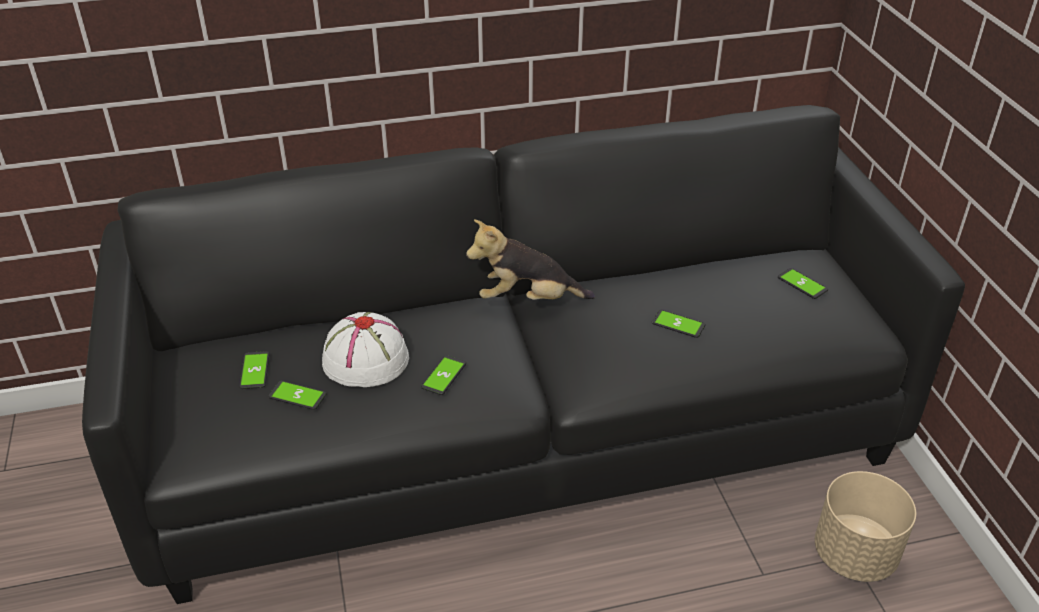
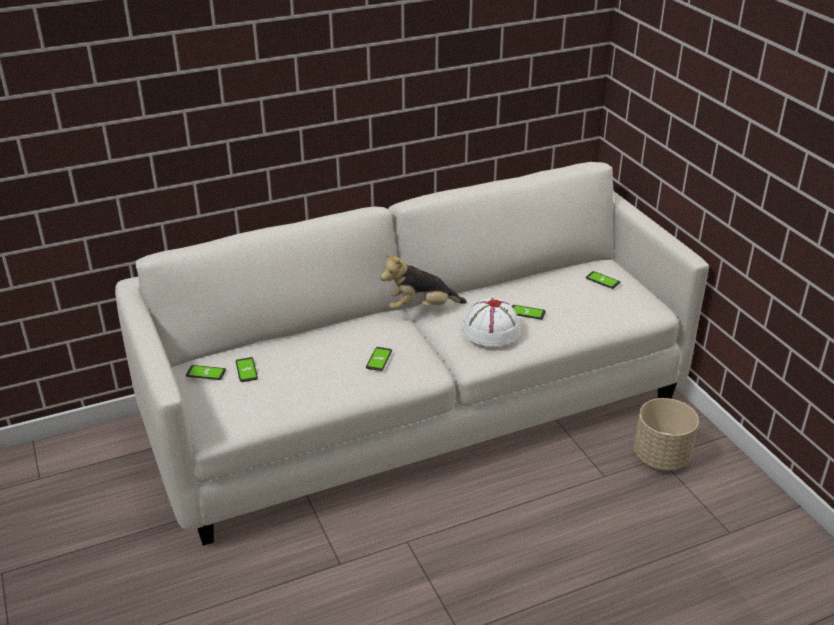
camera: 10 degrees left, 5 degrees down
black sofa [82,105,965,604] -> white sofa [115,162,709,546]
phone [268,380,327,410] -> phone moved to [186,365,226,380]
white hat [322,312,409,387] -> white hat moved to [462,298,520,346]

